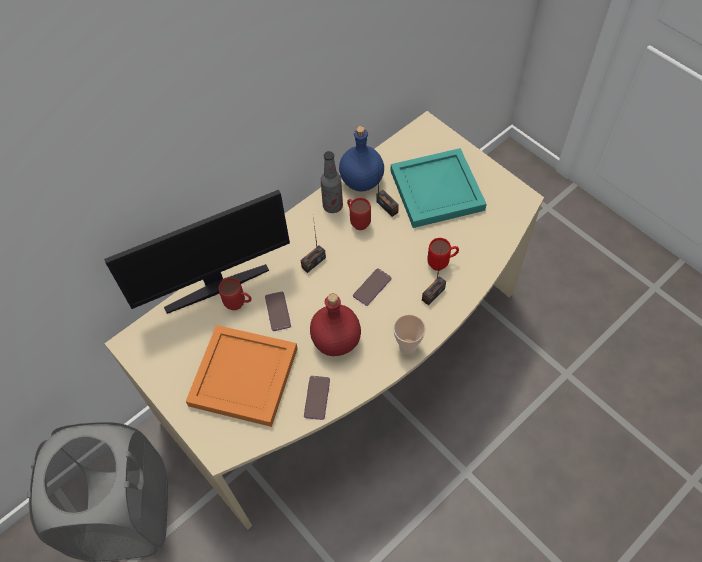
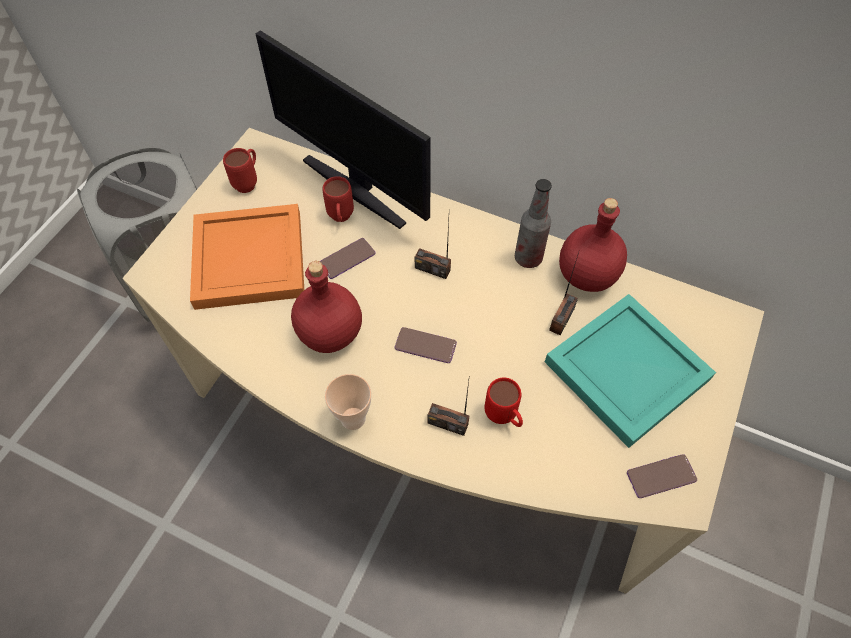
camera: 65 degrees right, 0 degrees up
phone [304,376,330,420] -> phone moved to [627,454,697,498]
blue bottle [339,126,384,192] -> red bottle [559,198,627,292]
red mug [347,198,371,230] -> red mug moved to [223,148,257,193]

